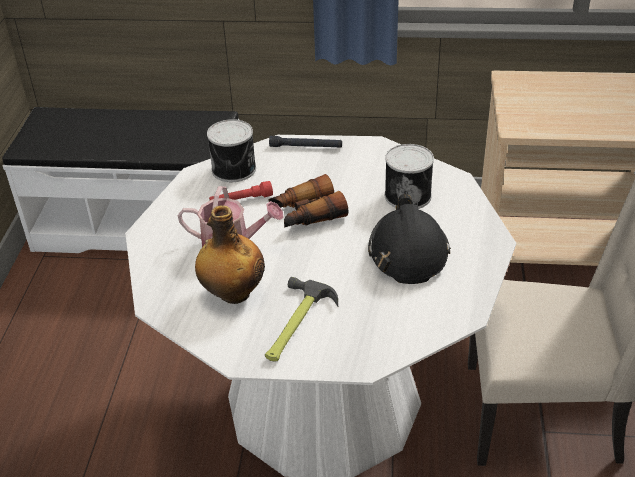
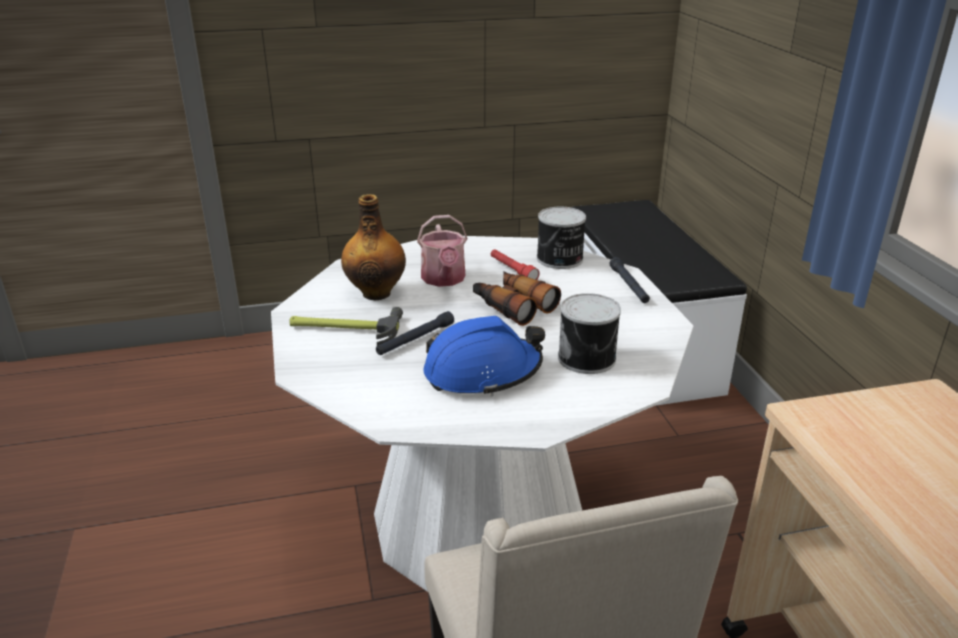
camera: 70 degrees right, 10 degrees down
black hard hat [368,194,451,284] -> blue hard hat [424,316,545,396]
none -> black flashlight [376,311,454,355]

